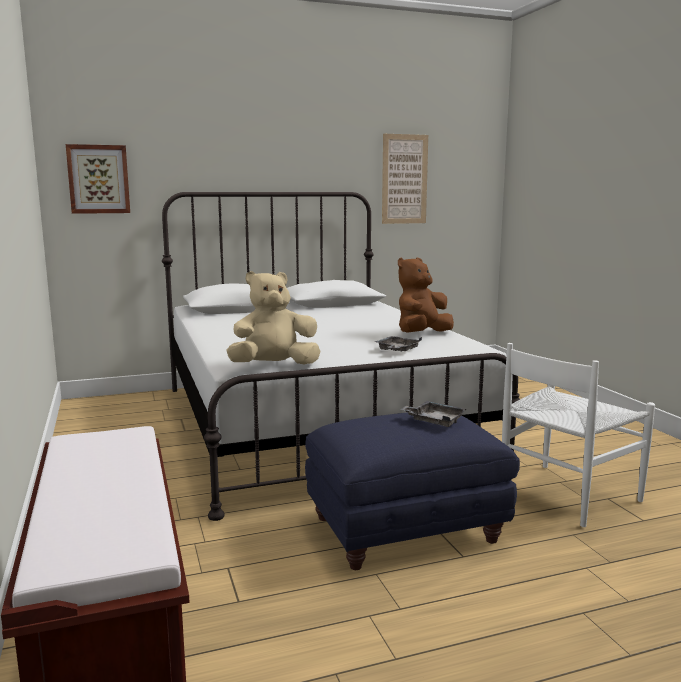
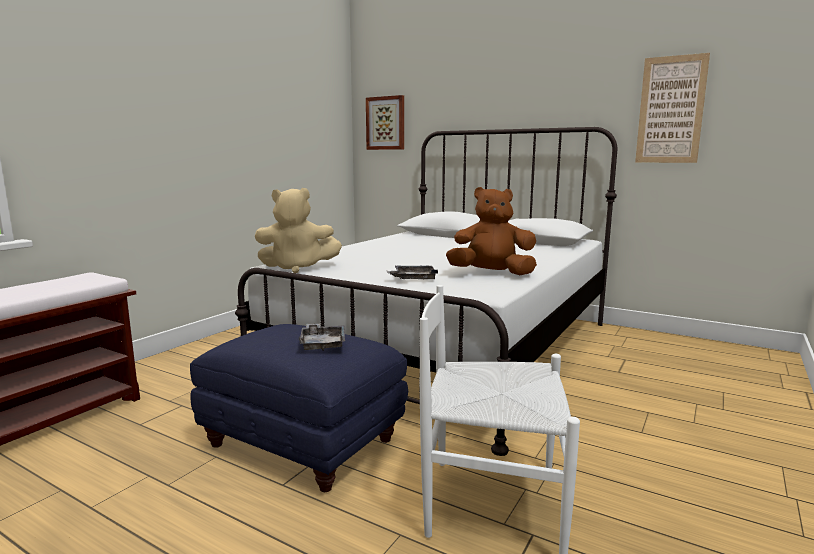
camera: 50 degrees right, 0 degrees up
beige plush toy [227,271,321,365] -> beige plush toy turned 150 degrees clockwise [255,188,342,273]

